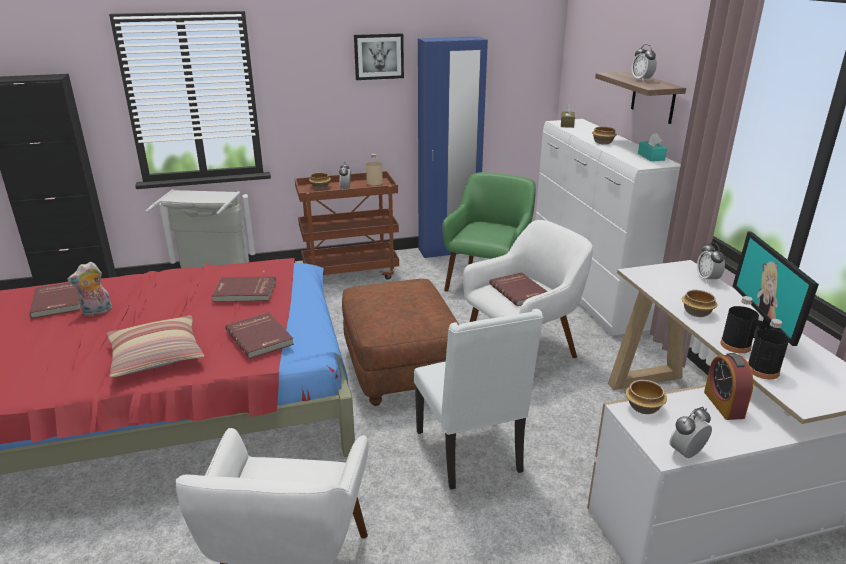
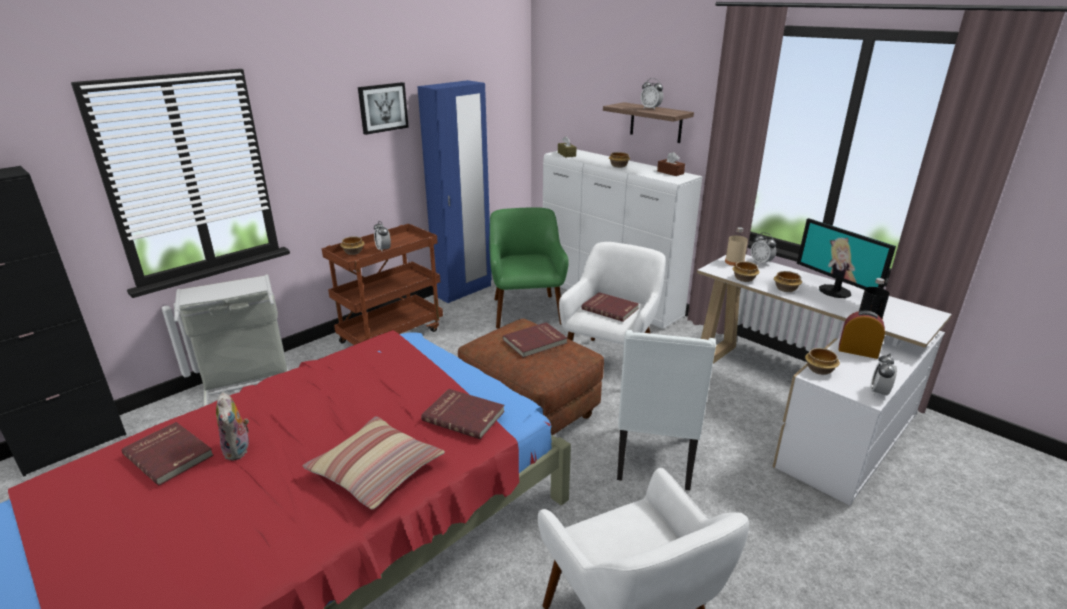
camera: 30 degrees left, 0 degrees up
plush toy [67,262,112,317] -> plush toy turned 45 degrees counterclockwise [216,392,249,461]
red book [212,276,276,302] -> red book moved to [503,322,567,358]
beige bottle [366,154,383,187] -> beige bottle moved to [725,227,748,266]
white chair [414,309,543,490] -> white chair turned 60 degrees clockwise [617,330,716,490]
turquoise tissue box [638,133,667,161] -> brown tissue box [657,152,685,176]
alarm clock [704,353,753,420] -> alarm clock turned 150 degrees clockwise [839,311,885,359]
black bottle [720,296,759,353] -> none
none -> bowl [733,261,759,282]

